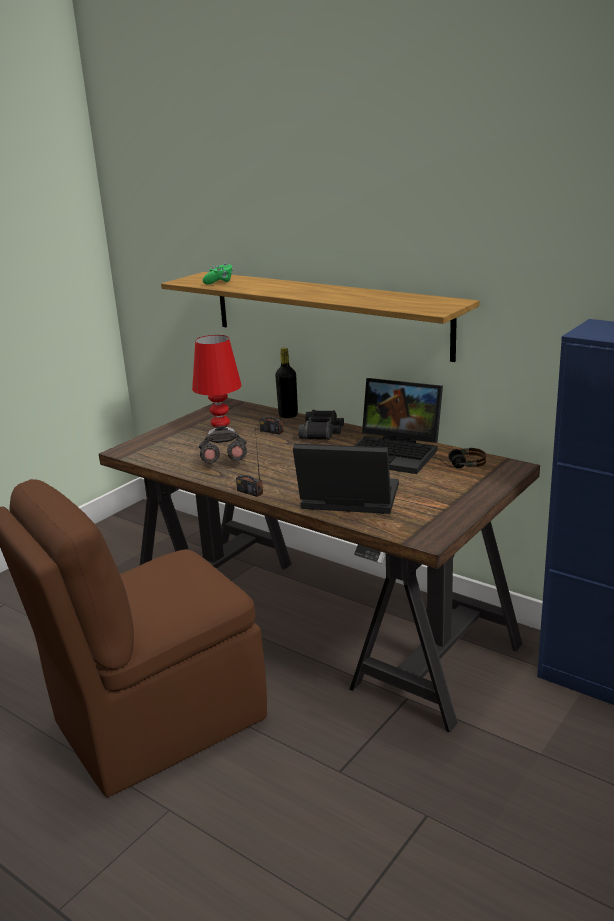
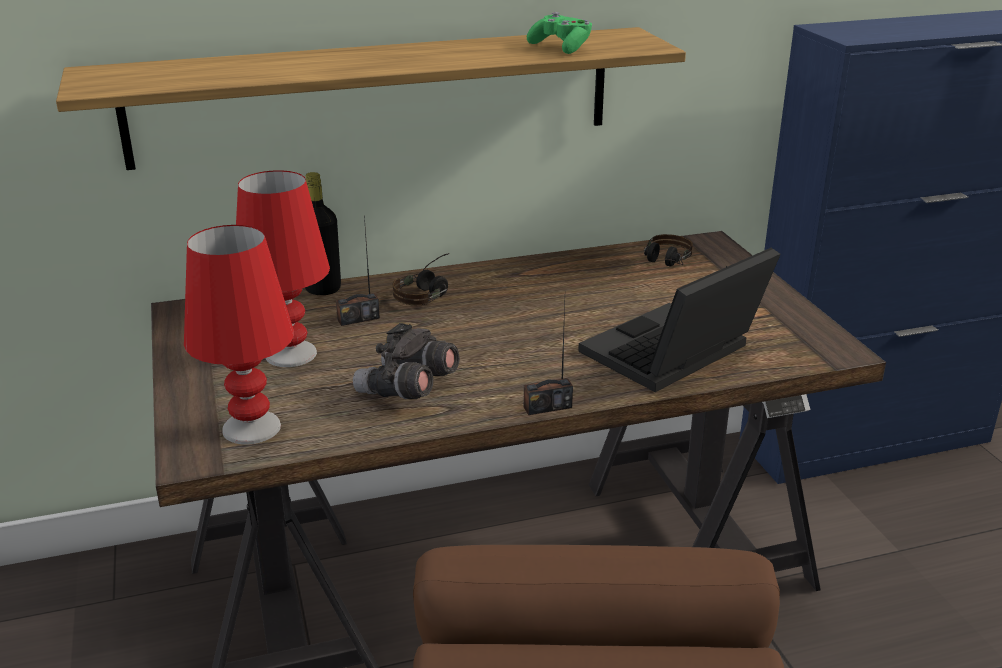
camera: 55 degrees left, 5 degrees up
green game controller [203,263,233,285] -> green game controller moved to [527,12,592,54]
black binoculars [298,410,344,440] -> headphones [393,253,449,305]
laptop [354,378,443,474] -> none
none -> red table lamp [184,225,294,445]

